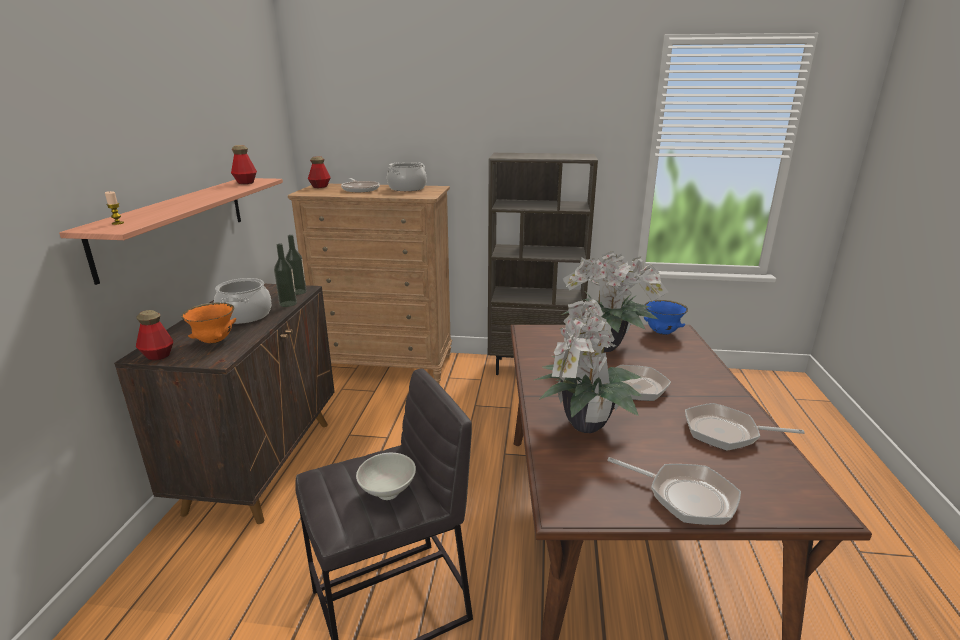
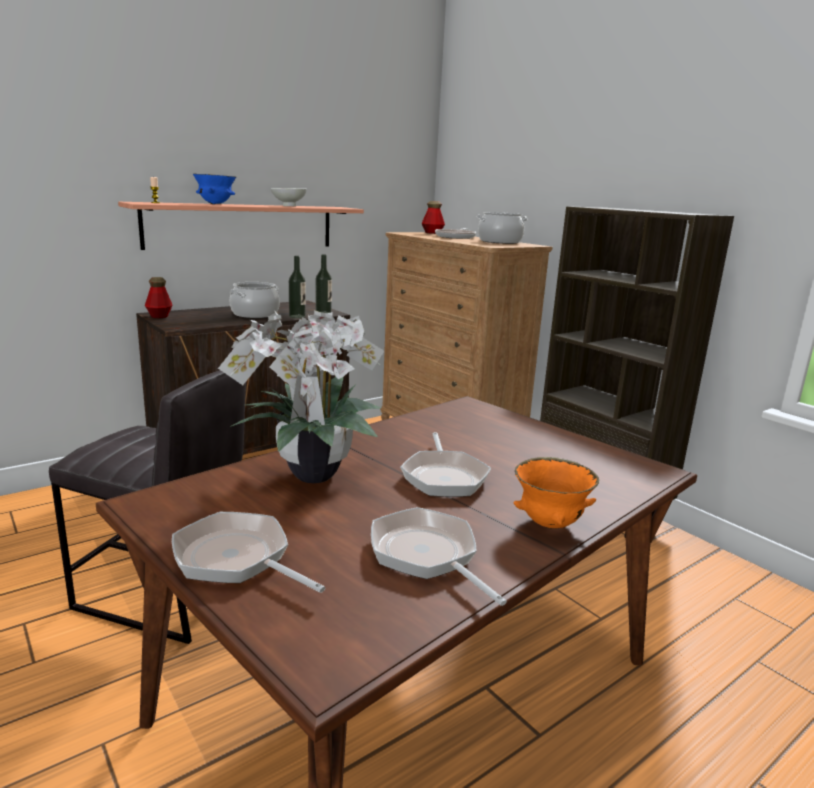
camera: 45 degrees right, 5 degrees down
orange bowl [181,302,236,343] -> orange bowl moved to [513,457,599,529]
bottle [231,145,257,184] -> none
white bowl [356,453,416,500] -> white bowl moved to [271,188,307,206]
potted plant [561,251,668,352] -> none
frying pan [607,457,741,525] -> frying pan turned 135 degrees clockwise [172,512,325,593]
blue bowl [644,300,688,335] -> blue bowl moved to [193,174,236,204]

